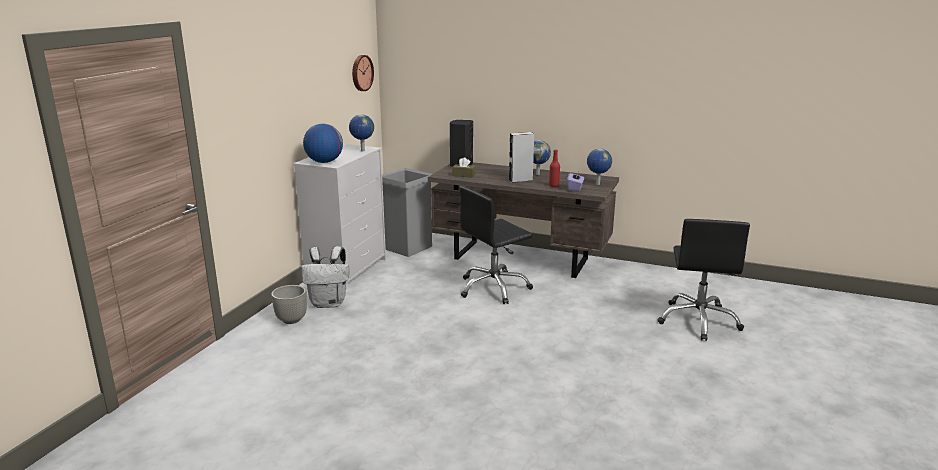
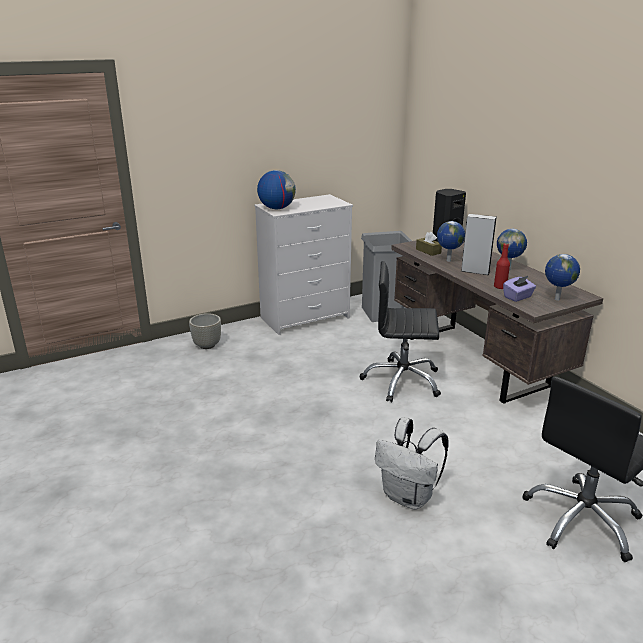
camera: 40 degrees right, 5 degrees up
white backpack [301,246,349,308] -> white backpack moved to [375,417,449,510]
globe [349,114,374,151] -> globe moved to [437,221,465,262]
wall clock [352,55,374,91] -> none

